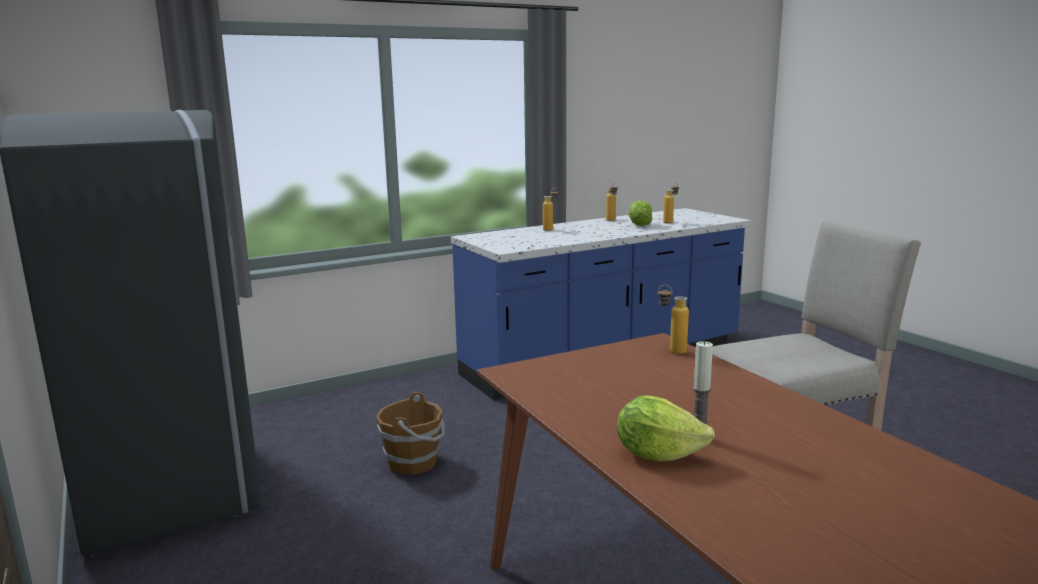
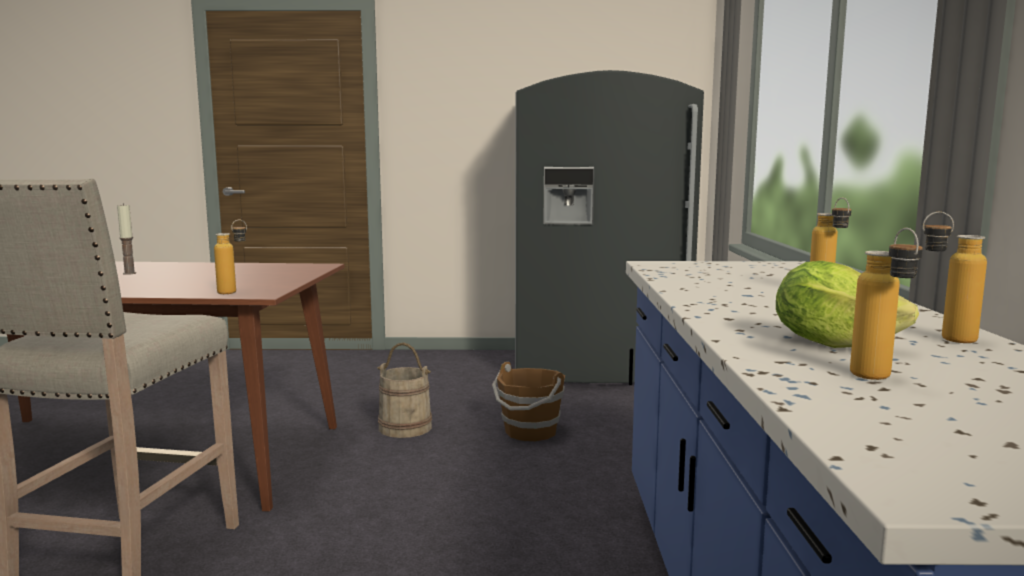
camera: 120 degrees right, 5 degrees down
lettuce [617,395,715,462] -> none
none -> beige bucket [377,342,432,438]

